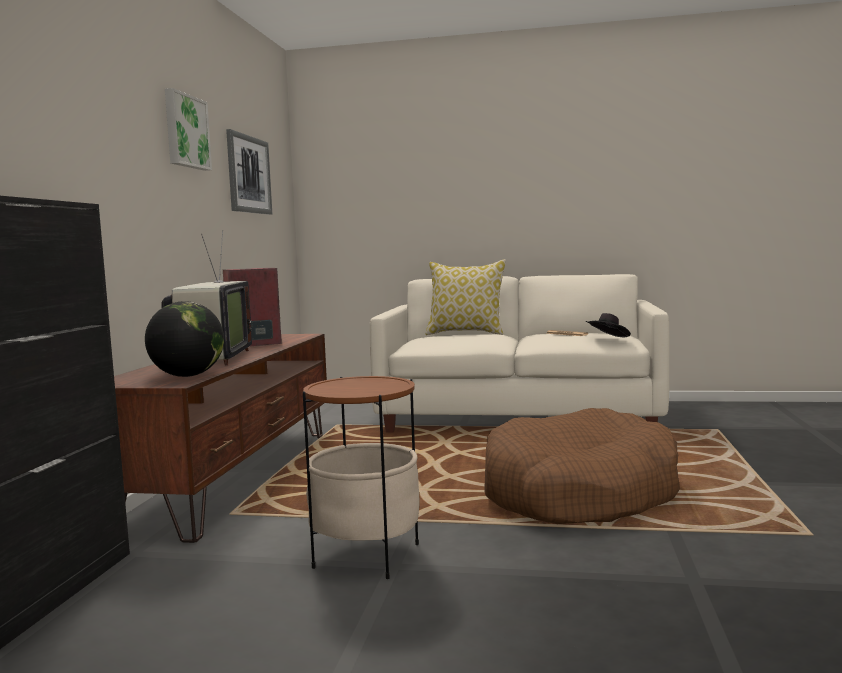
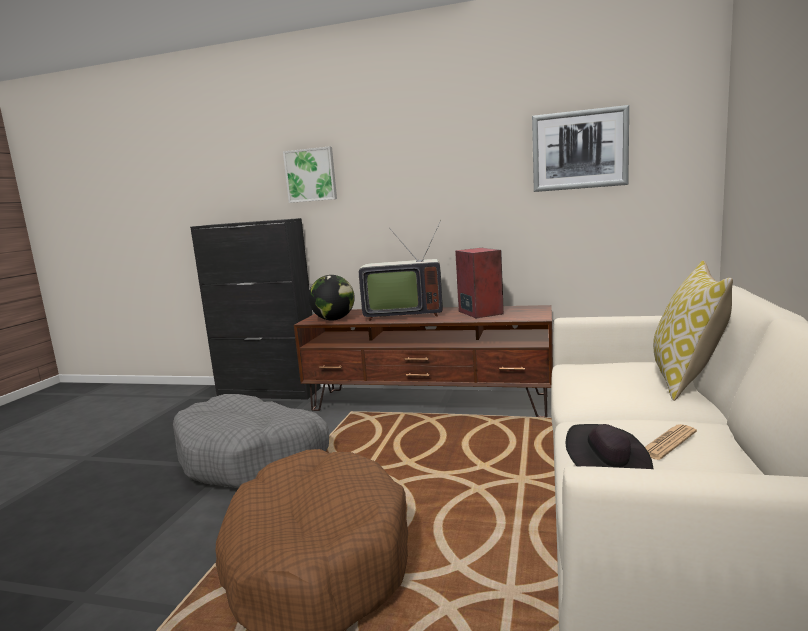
camera: 95 degrees right, 5 degrees up
picture [165,88,212,171] -> picture moved to [283,146,337,203]
side table [303,376,420,579] -> grey dog bed [173,394,329,488]

